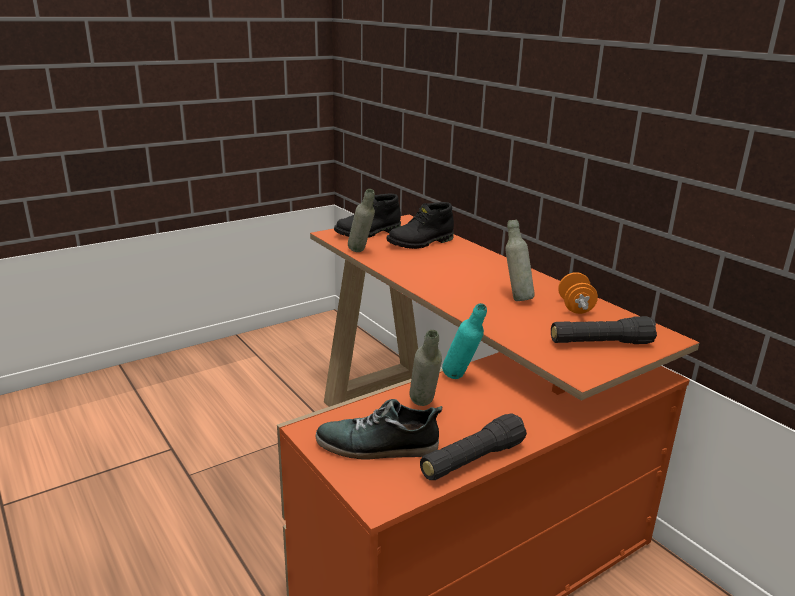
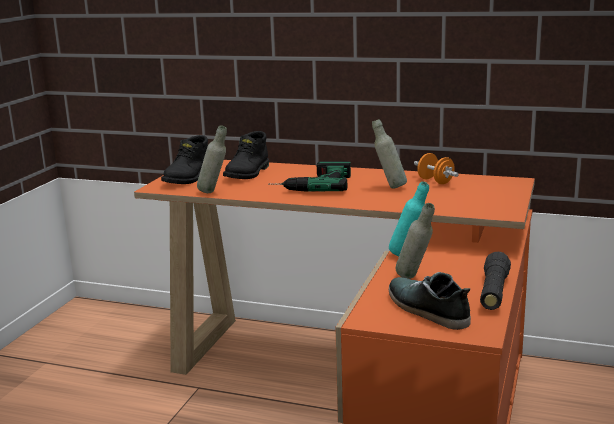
camera: 35 degrees left, 5 degrees down
shoe [315,399,443,460] -> shoe turned 90 degrees clockwise [389,272,471,330]
black flashlight [551,316,657,344] -> none
none -> power drill [268,161,351,192]

